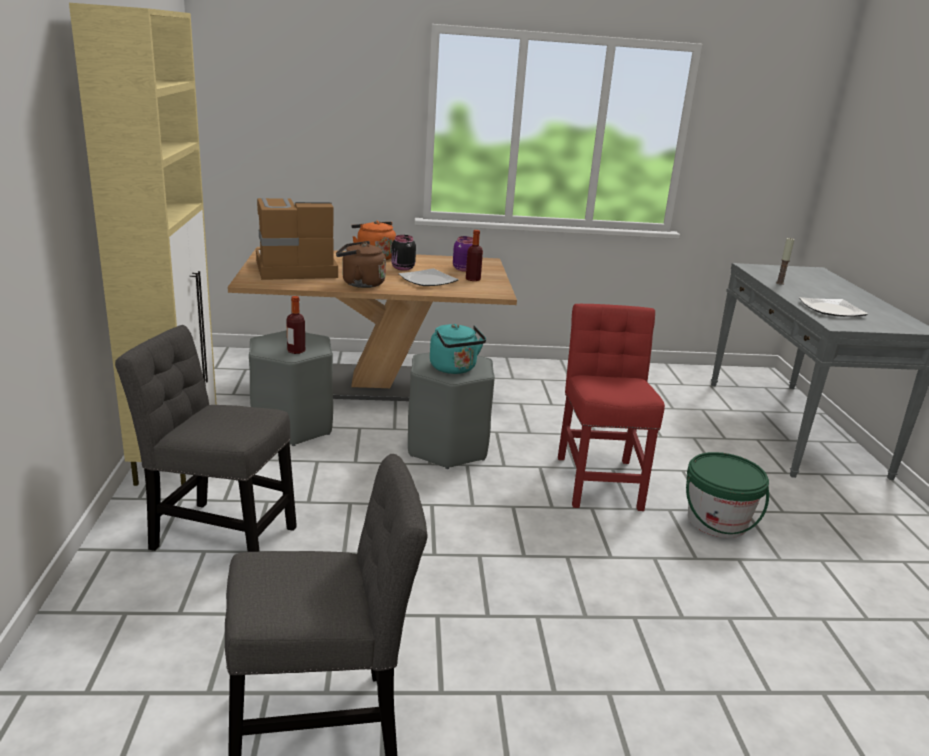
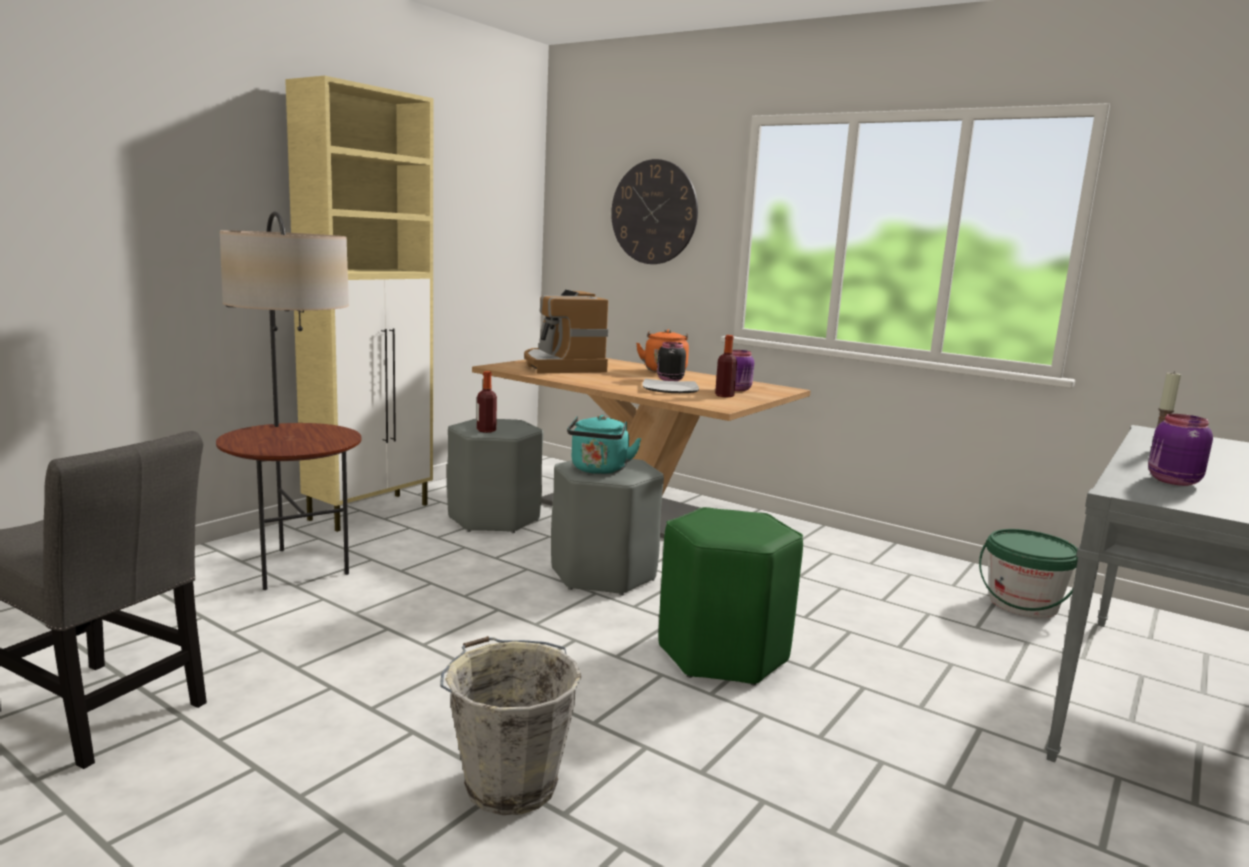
camera: 40 degrees right, 10 degrees down
grey chair [115,325,297,552] -> floor lamp [216,211,362,590]
coffee machine [256,198,338,280] -> coffee machine turned 135 degrees counterclockwise [524,290,608,374]
brown kettle [336,241,386,288] -> none
red chair [558,304,665,511] -> green stool [658,507,803,686]
green bucket [686,452,769,538] -> green bucket moved to [979,529,1078,618]
plate [799,297,868,317] -> purple jar [1148,414,1213,486]
none -> grey bucket [440,636,582,815]
none -> wall clock [611,159,698,264]

